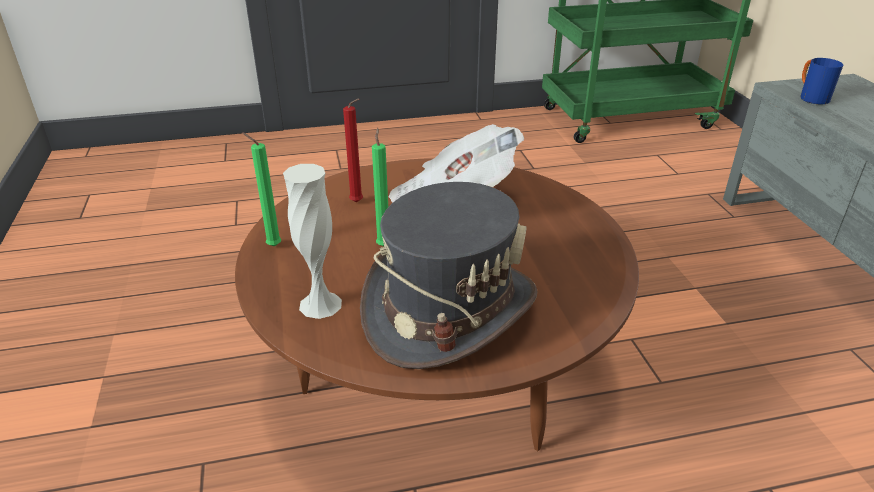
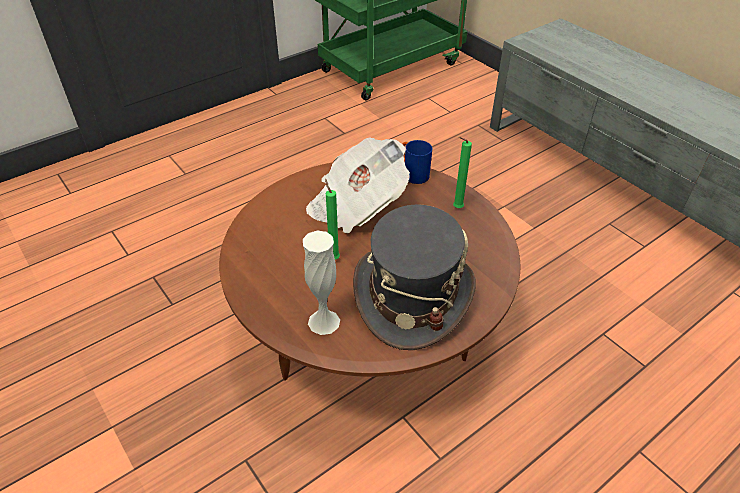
camera: 25 degrees left, 10 degrees up
green candle [242,132,281,246] -> green candle moved to [453,137,472,208]
red candle [343,99,363,202] -> none
blue mug [800,58,843,105] -> blue mug moved to [402,140,432,184]

